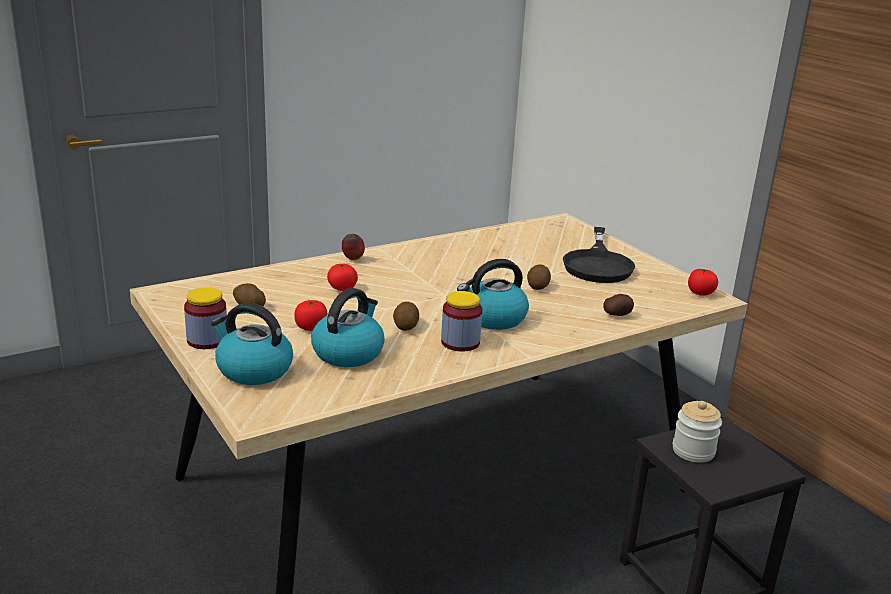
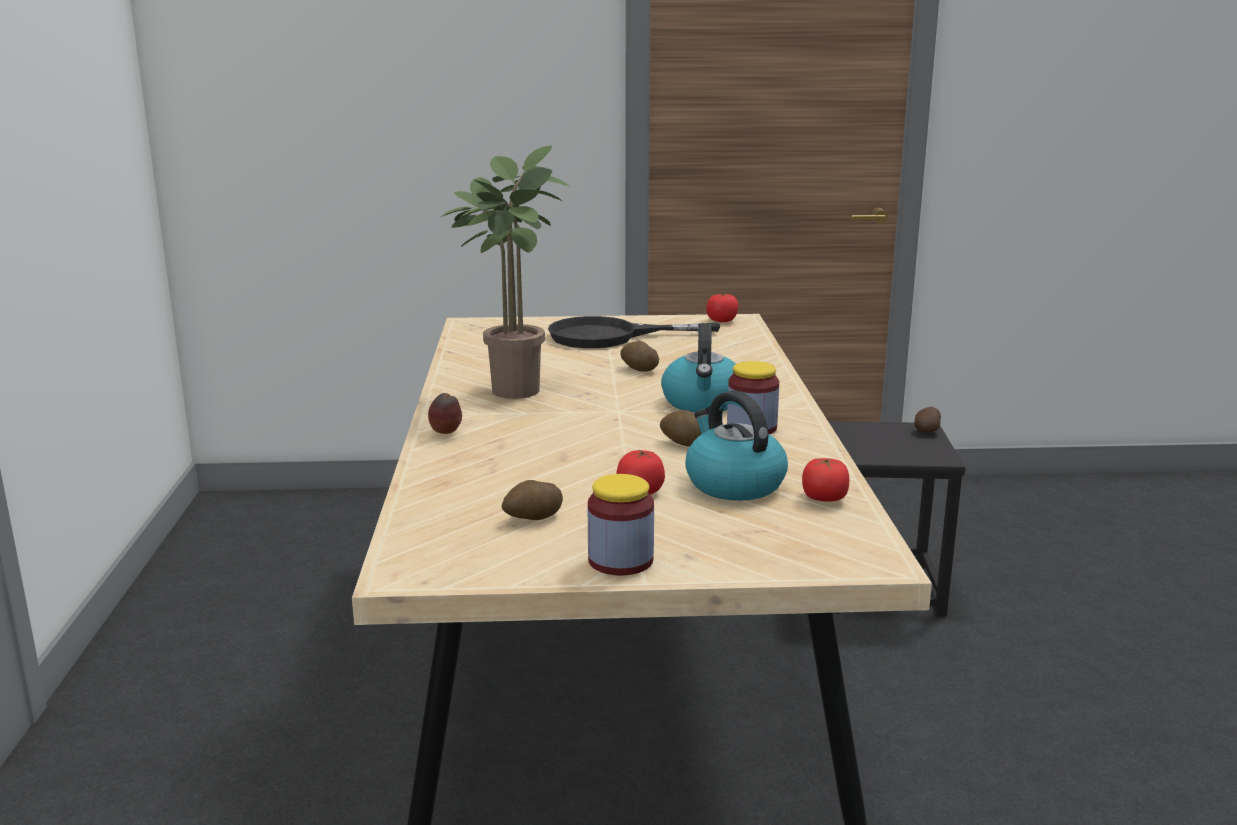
camera: 60 degrees left, 5 degrees down
kettle [211,303,293,385] -> none
tomato [327,264,358,291] -> tomato moved to [802,458,849,502]
black frying pan [563,227,635,283] -> black frying pan turned 135 degrees clockwise [548,316,720,348]
potato [603,294,634,316] -> potato moved to [915,407,941,433]
jar [673,401,722,463] -> none
none -> potted plant [441,145,570,399]

